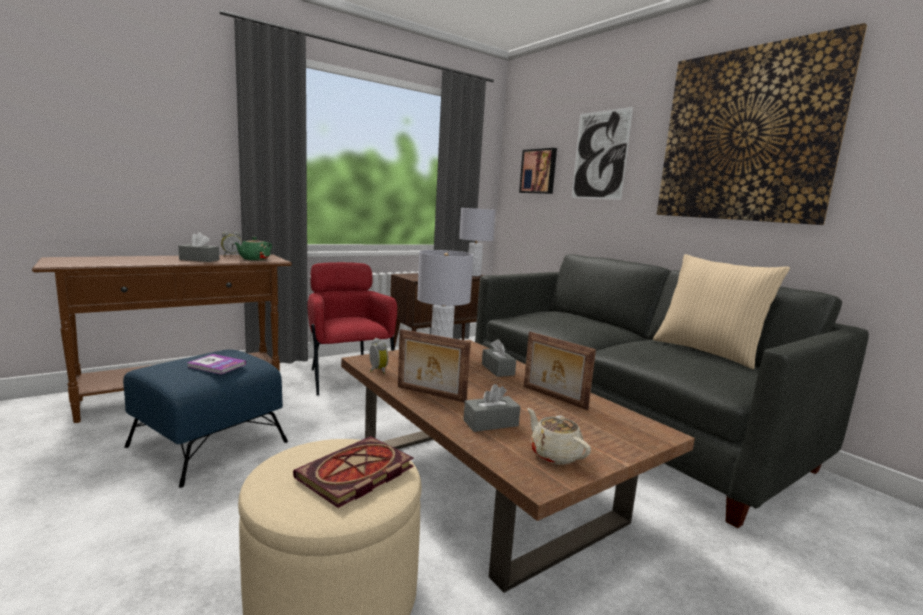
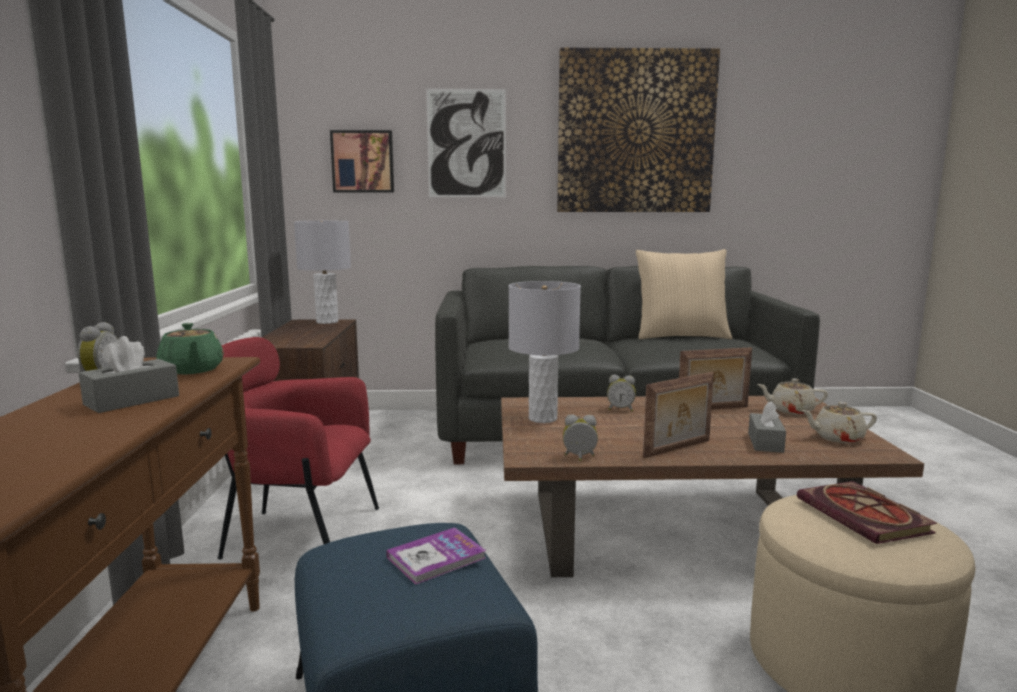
camera: 55 degrees left, 0 degrees up
grey tissue box [482,339,516,377] -> alarm clock [607,375,636,411]
none -> beige teapot [757,379,828,415]

